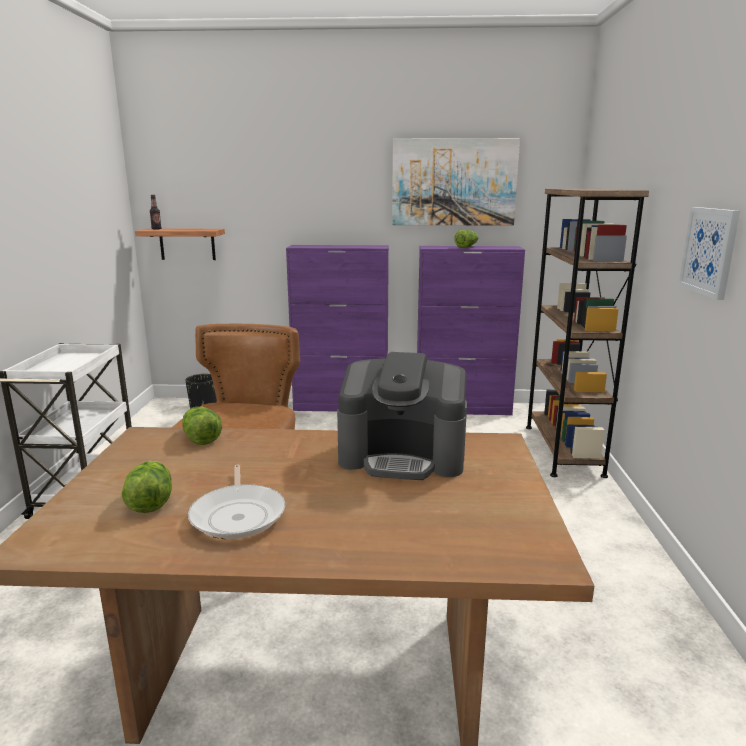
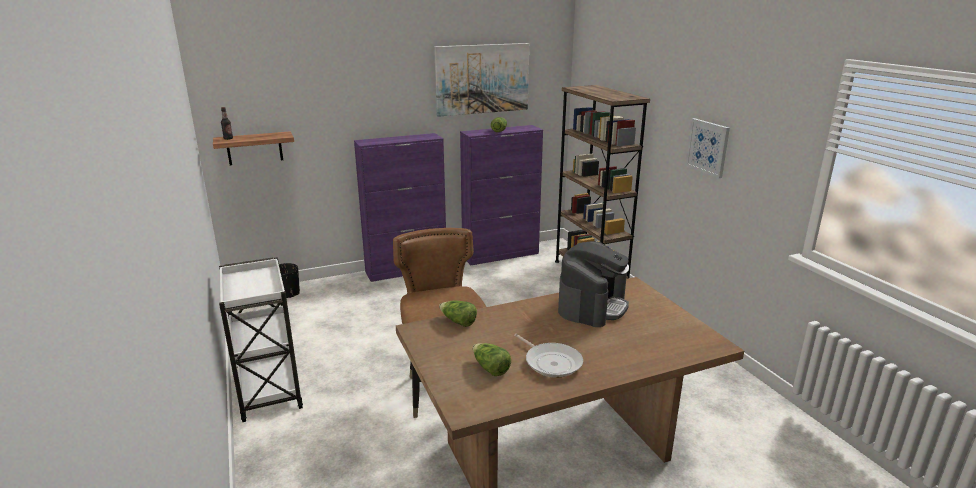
camera: 25 degrees left, 5 degrees up
coffee machine [337,352,467,480] -> coffee machine turned 45 degrees counterclockwise [558,241,629,327]

